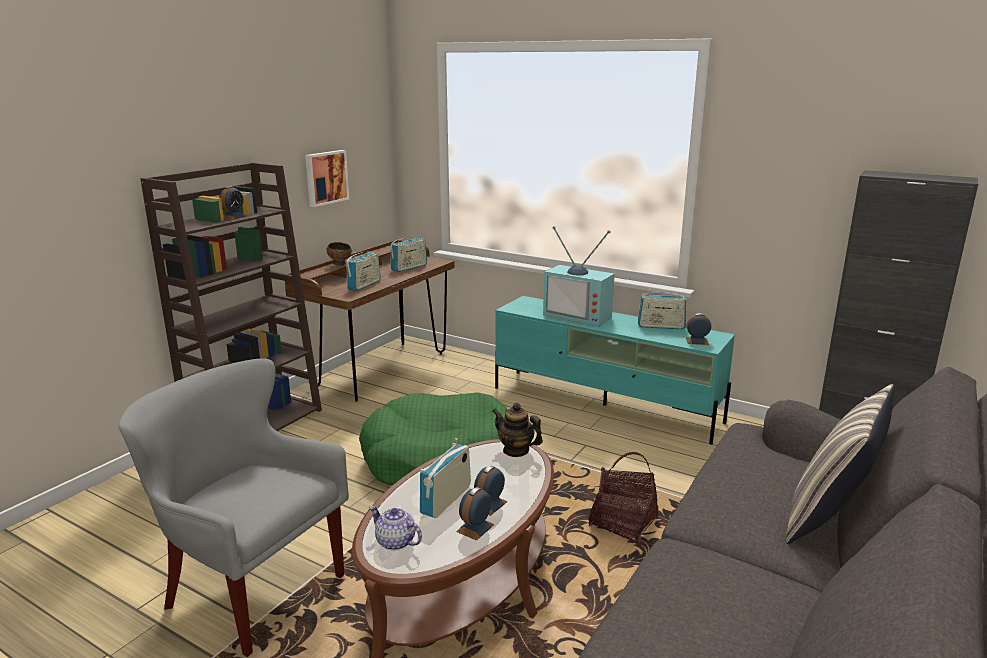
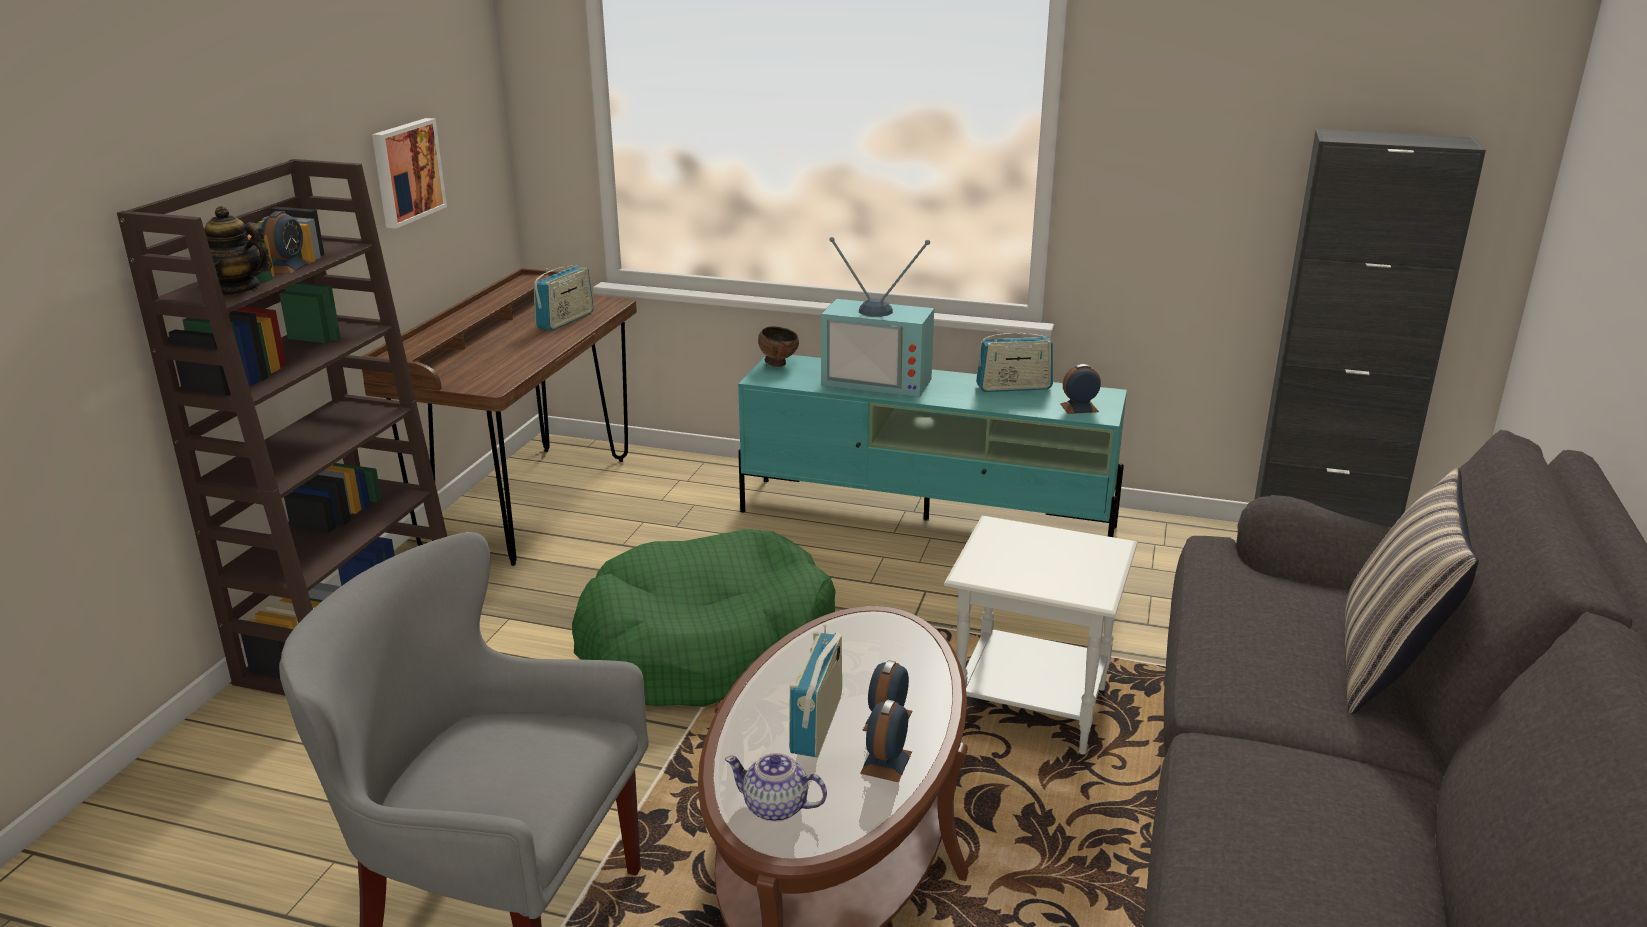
camera: 15 degrees left, 5 degrees up
brown bowl [327,242,352,266] -> brown bowl moved to [758,326,799,367]
radio [346,252,381,291] -> none
teapot [492,403,543,457] -> teapot moved to [205,206,272,295]
basket [589,452,658,543] -> white side table [944,516,1138,754]

